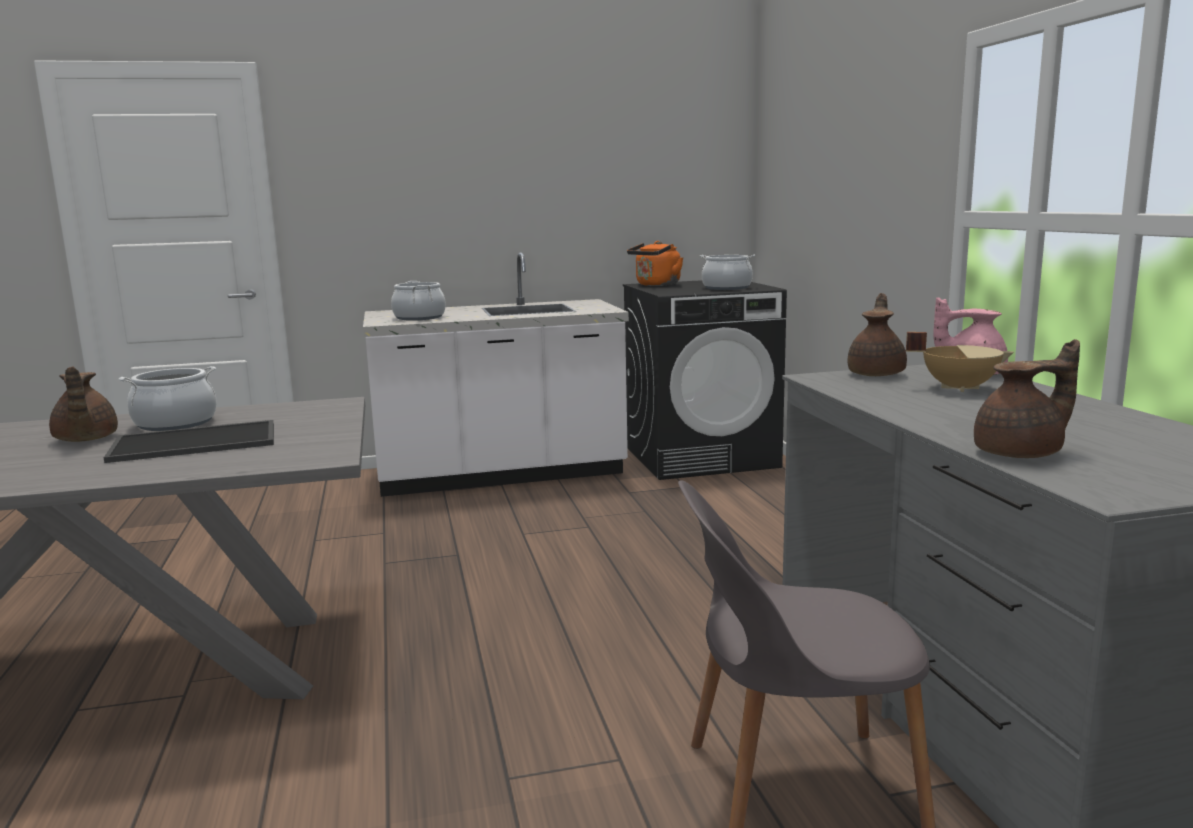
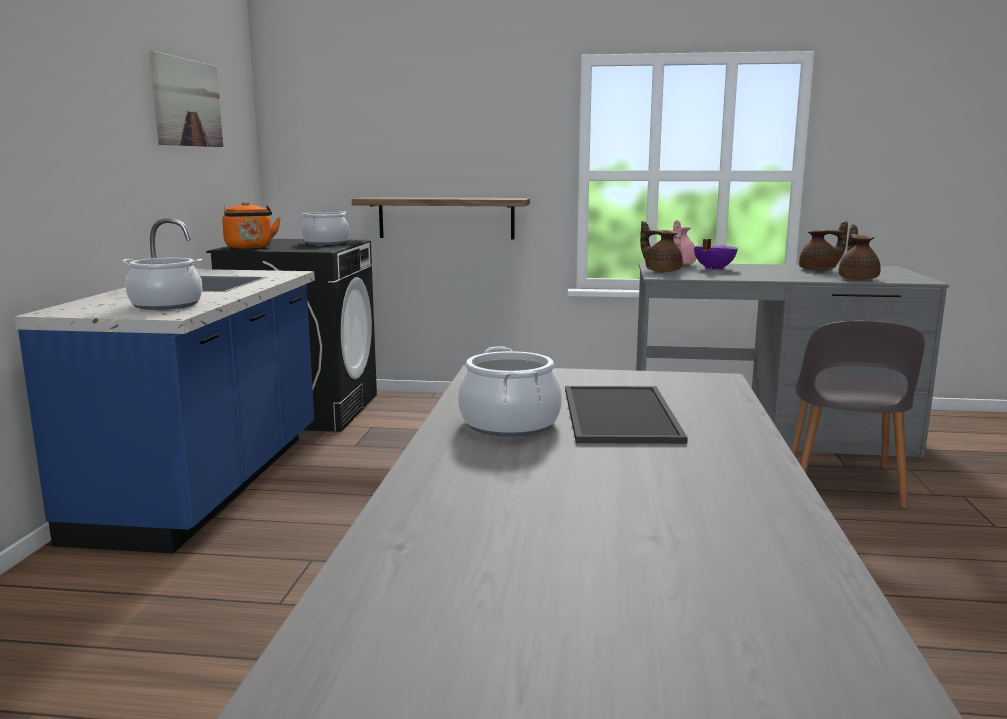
camera: 70 degrees left, 0 degrees up
brown teapot [49,366,118,442] -> brown teapot moved to [799,221,848,271]
white counter [363,252,629,497] -> blue counter [14,218,315,554]
beige cooking pot [906,332,1014,392] -> purple cooking pot [694,238,738,270]
none -> picture [150,51,223,147]
none -> shelf [352,197,530,239]

